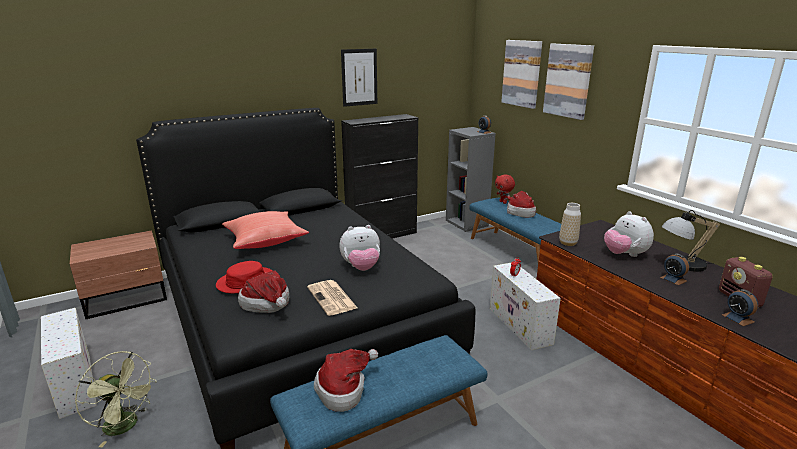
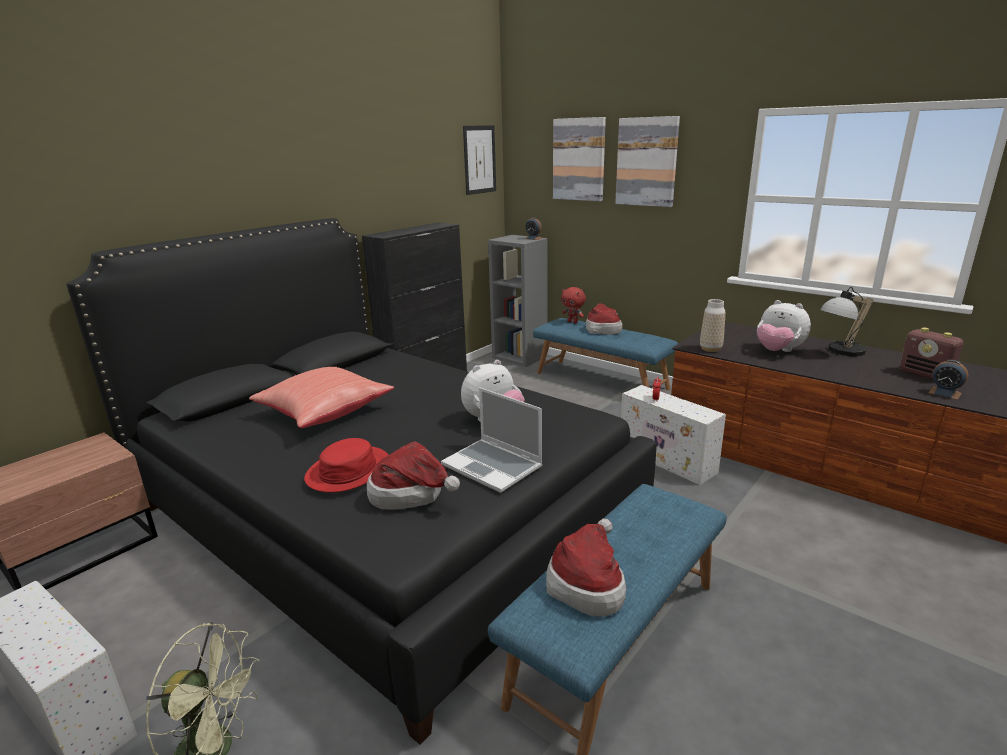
camera: 20 degrees left, 0 degrees up
newspaper [307,280,357,316] -> laptop [441,387,542,493]
picture [341,49,377,107] -> picture moved to [463,125,496,195]
alarm clock [660,253,689,285] -> none

